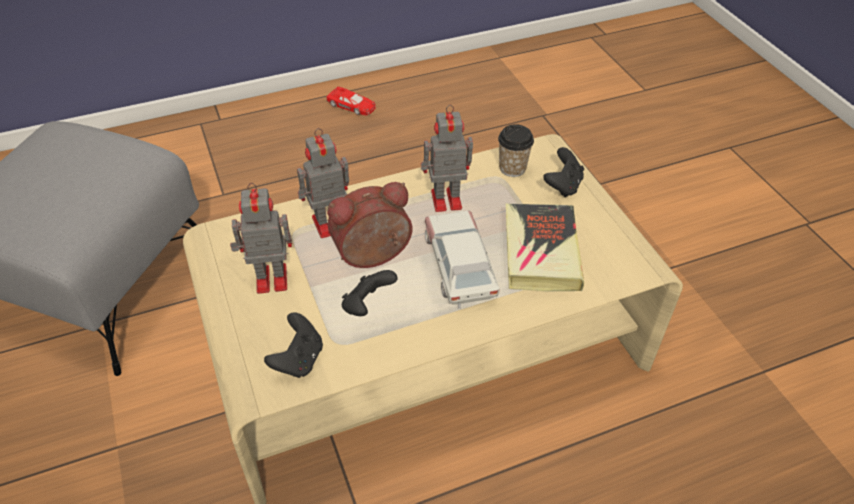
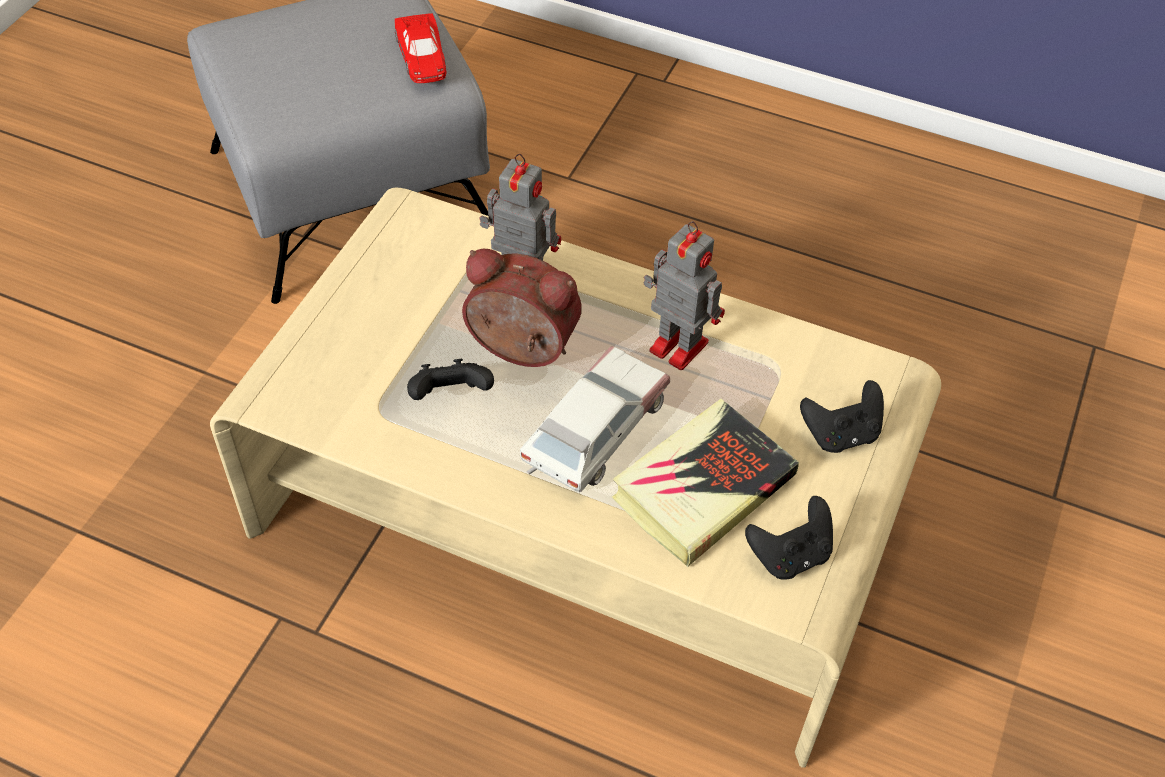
camera: 45 degrees right, 5 degrees up
toy robot [230,183,292,294] -> none
black game controller [264,312,323,378] -> black game controller moved to [745,496,833,580]
red toy car [326,86,376,115] -> red toy car moved to [395,13,447,83]
cup [498,124,534,177] -> none

